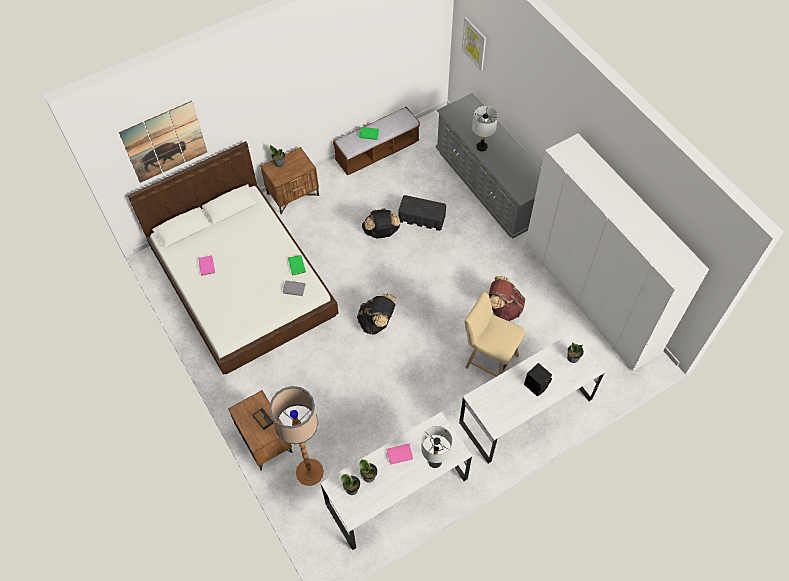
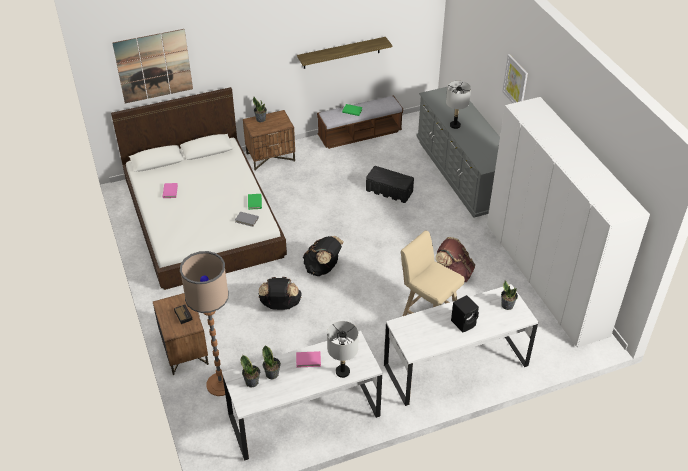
camera: 10 degrees right, 15 degrees down
black backpack [362,208,401,238] -> black backpack moved to [259,277,302,310]
picture [462,17,486,71] -> picture moved to [502,54,528,103]
none -> shelf [297,37,392,69]

